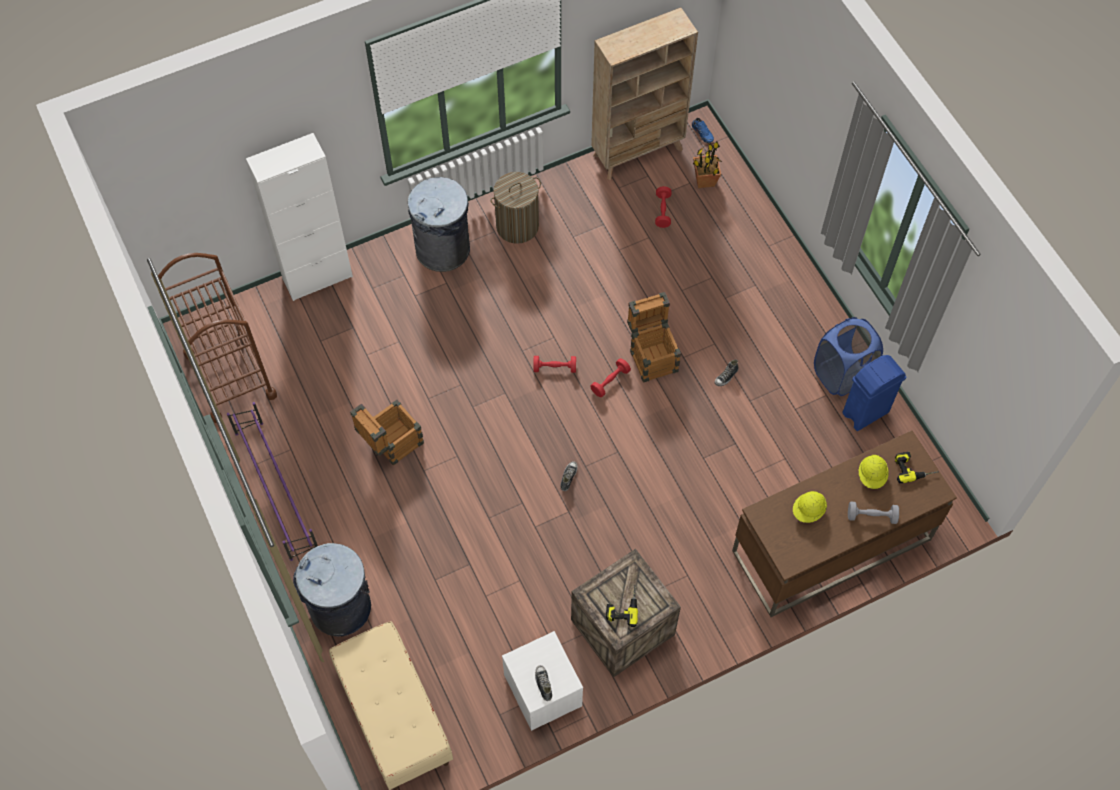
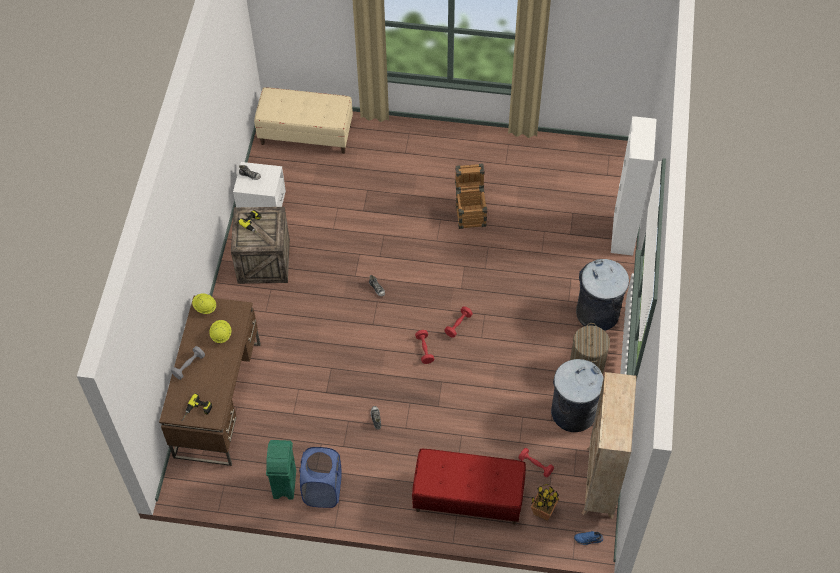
camera: 125 degrees right, 5 degrees down
brown cart [158,253,277,423] -> none
purple shoe rack [227,402,318,561] -> none
grey trash can [293,543,371,636] -> grey trash can moved to [551,359,603,432]
crate [627,292,681,383] -> none
blue trash can [842,355,906,431] -> green trash can [266,440,296,500]
yellow hard hat [859,455,889,489] -> yellow hard hat moved to [192,293,216,314]
none -> red bench [412,449,526,525]

